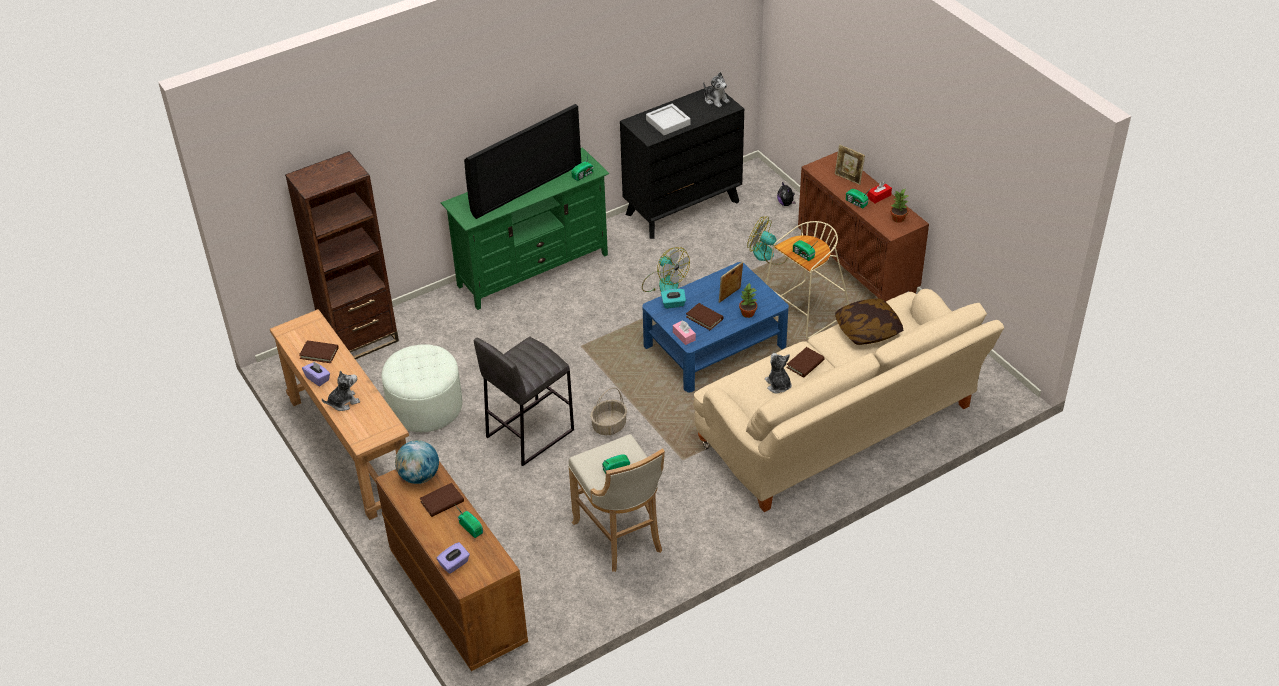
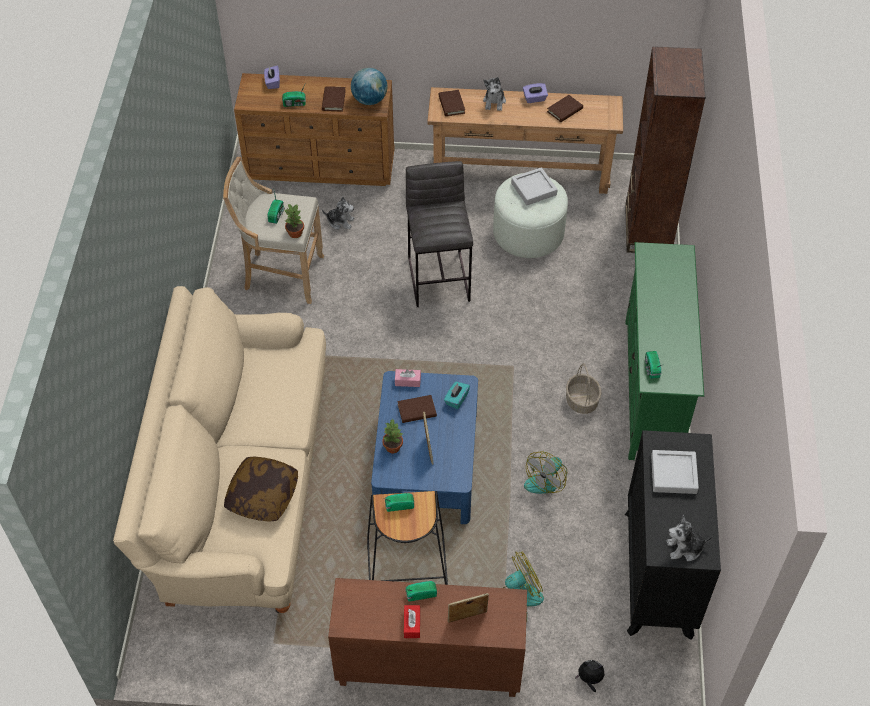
camera: 125 degrees right, 10 degrees up
television [464,104,581,219] -> none
basket [590,387,627,435] -> basket moved to [566,363,601,414]
fan [642,247,690,292] -> fan turned 45 degrees counterclockwise [524,451,567,494]
plush toy [765,353,792,394] -> plush toy moved to [322,197,354,230]
beige stool [766,221,849,339] -> black stool [367,491,448,585]
brown book [786,347,825,378] -> brown book moved to [438,90,465,116]
potted plant [890,189,909,223] -> potted plant moved to [285,204,304,238]
none -> grey tray [511,167,558,205]

